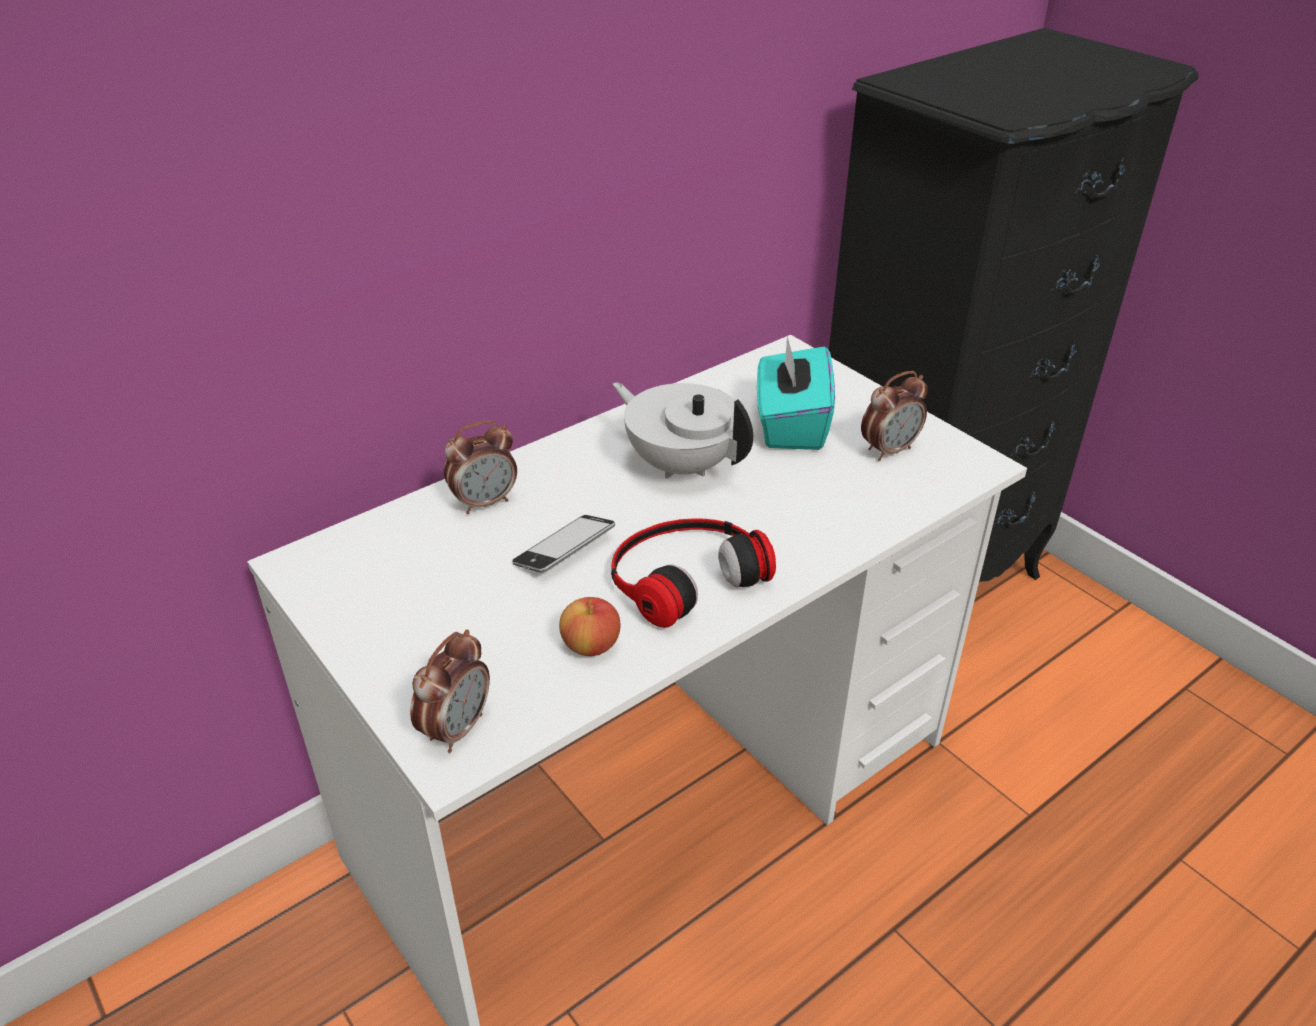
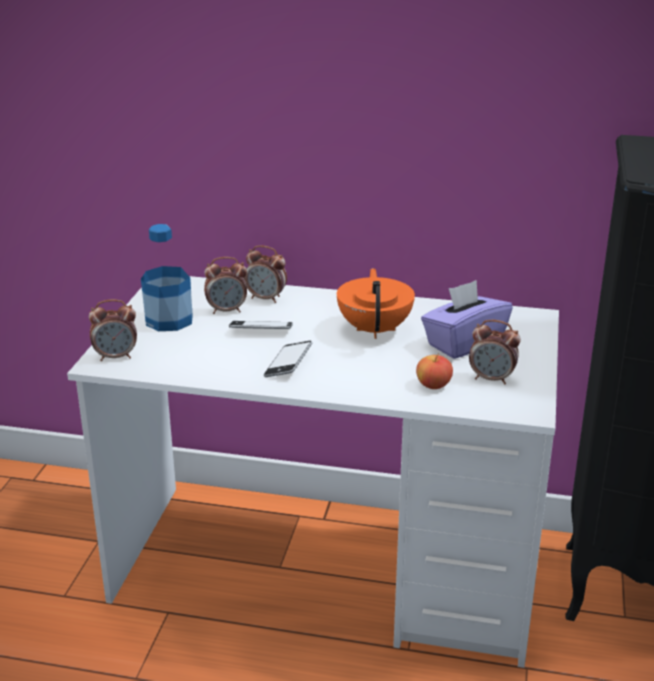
camera: 50 degrees right, 10 degrees down
apple [559,597,621,656] -> apple moved to [416,353,453,389]
headphones [611,518,776,628] -> phone [264,340,312,377]
white teapot [613,382,753,479] -> orange teapot [337,268,415,339]
turquoise tissue box [757,337,835,450] -> purple tissue box [421,280,513,359]
none -> bottle [141,224,193,331]
none -> alarm clock [204,257,247,314]

